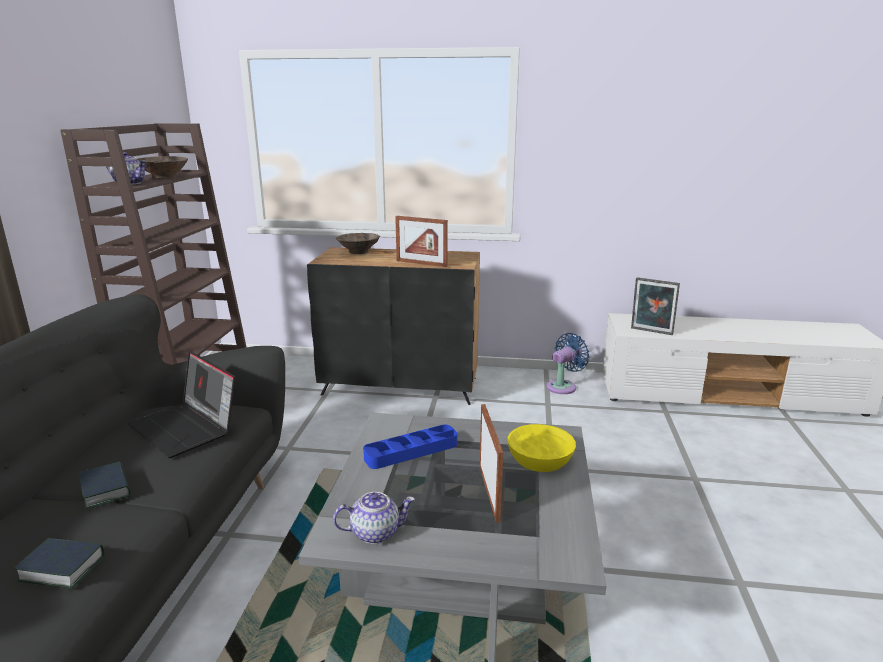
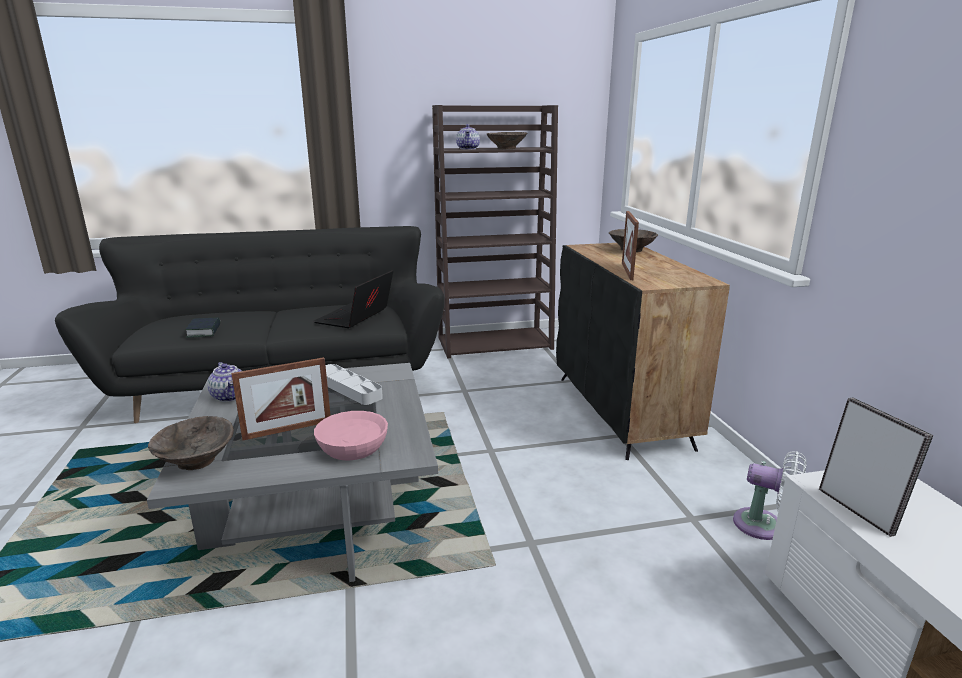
camera: 70 degrees right, 0 degrees up
book [79,461,130,509] -> none
blue tray [363,425,457,469] -> grey tray [326,364,383,405]
yellow bowl [508,424,576,472] -> pink bowl [314,411,388,461]
blue fan [546,333,590,394] -> white fan [733,451,806,540]
picture frame [631,277,680,335] -> picture frame turned 150 degrees clockwise [819,398,933,537]
none -> brown bowl [148,416,234,470]

